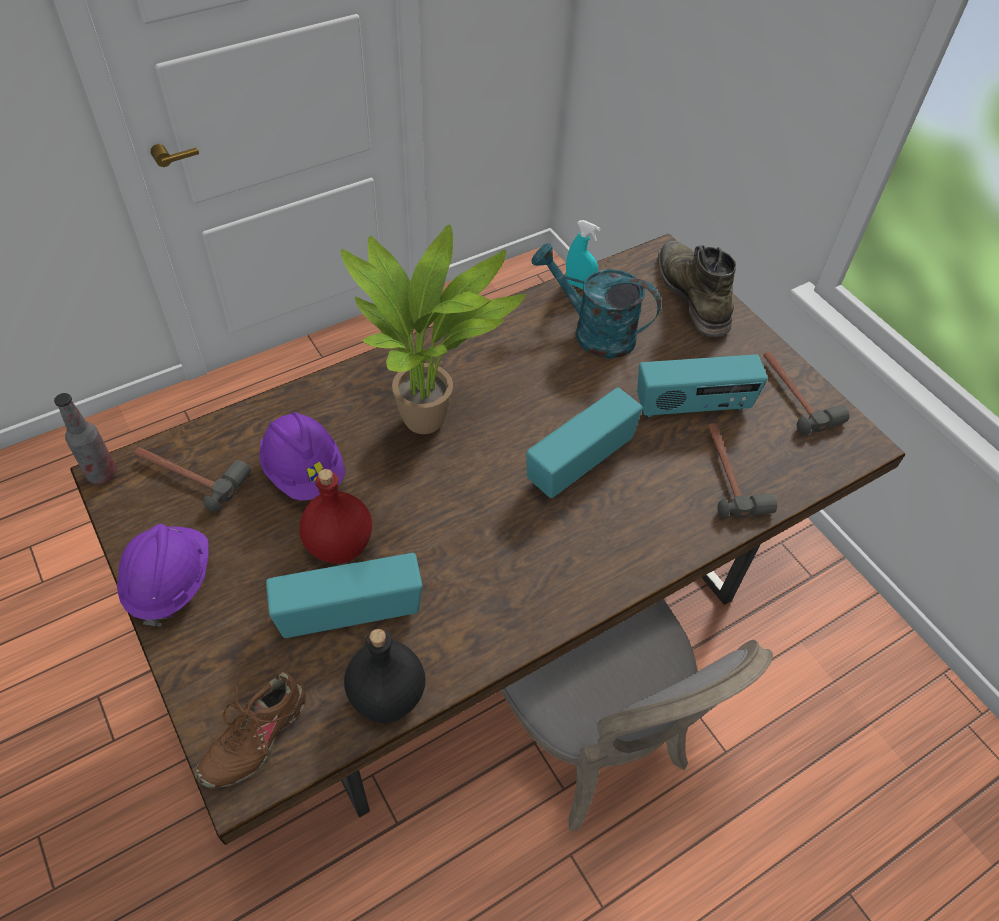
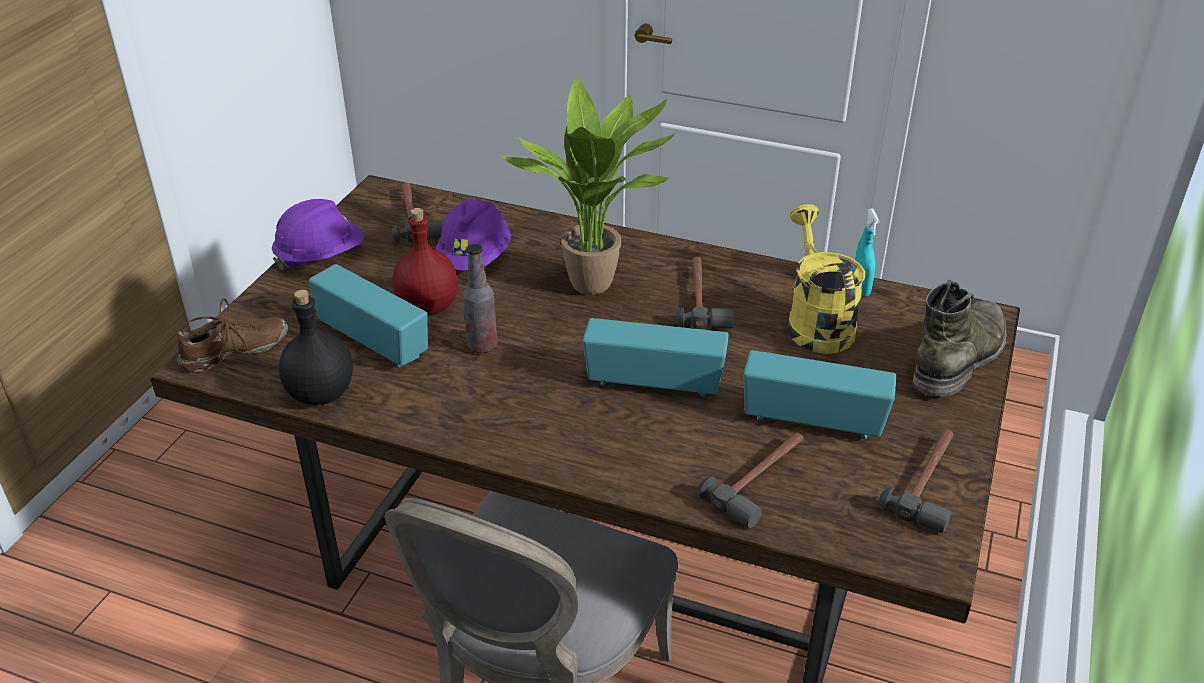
camera: 55 degrees right, 15 degrees down
bottle [54,393,117,484] -> bottle moved to [463,244,497,353]
brown shoe [195,672,306,788] -> brown shoe turned 150 degrees clockwise [177,299,288,373]
turquoise watering can [531,243,661,359] -> yellow watering can [787,204,865,354]
radio [637,354,768,417] -> radio turned 150 degrees clockwise [743,350,897,439]
none -> hammer [676,257,734,329]

